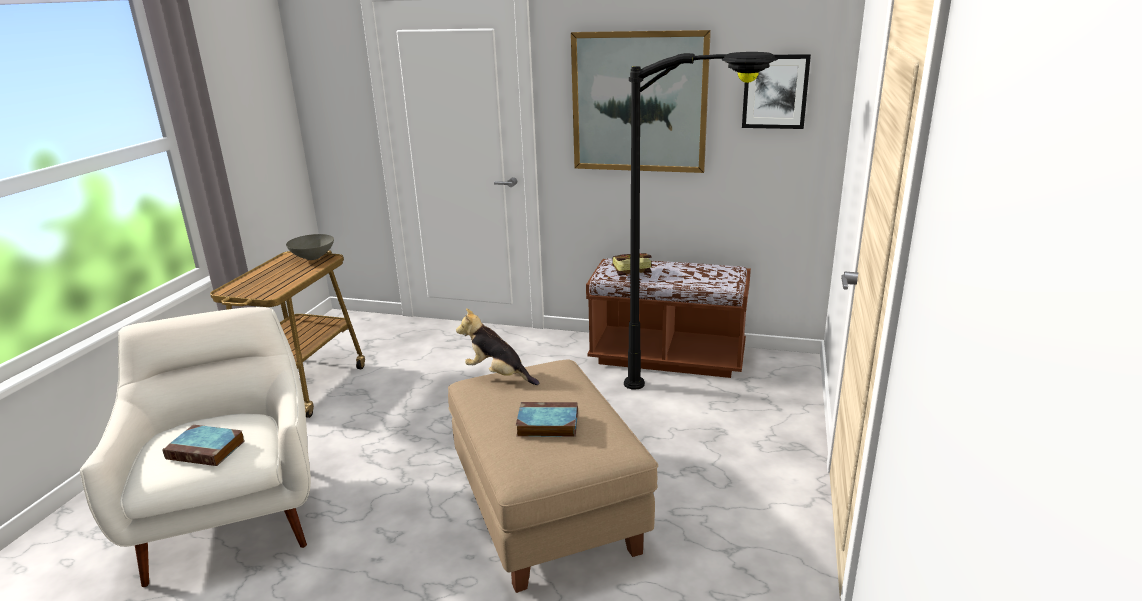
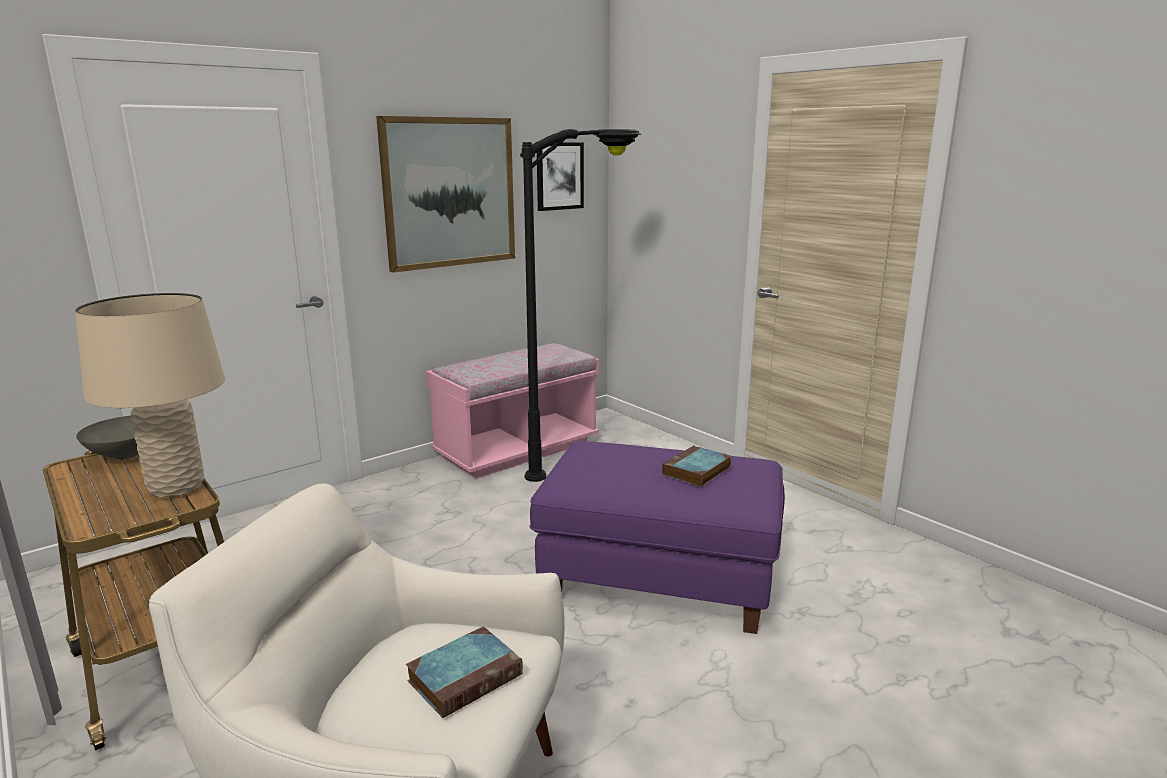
camera: 55 degrees left, 5 degrees down
beige ottoman [448,360,658,593] -> purple ottoman [530,441,785,634]
plush toy [456,308,539,385] -> none
brown bench [586,259,751,378] -> pink bench [426,343,599,478]
book [608,253,652,278] -> none
none -> beige table lamp [75,293,225,497]

